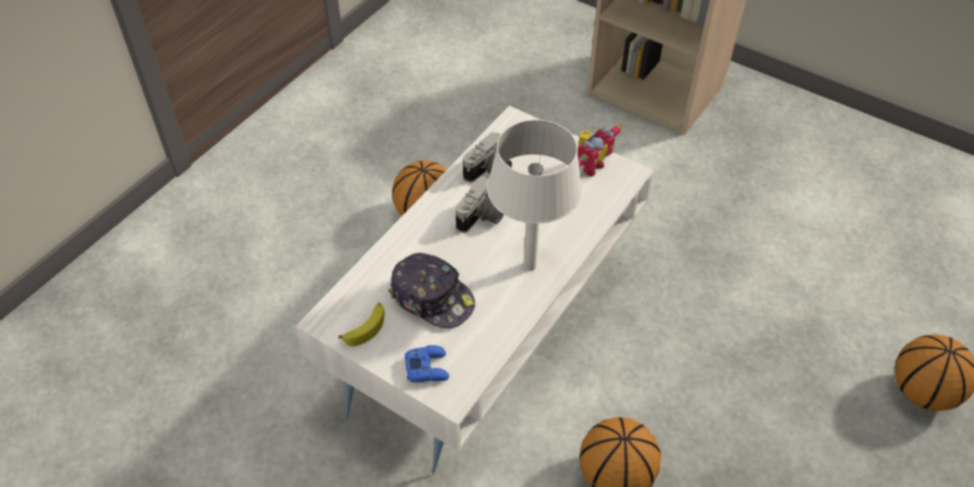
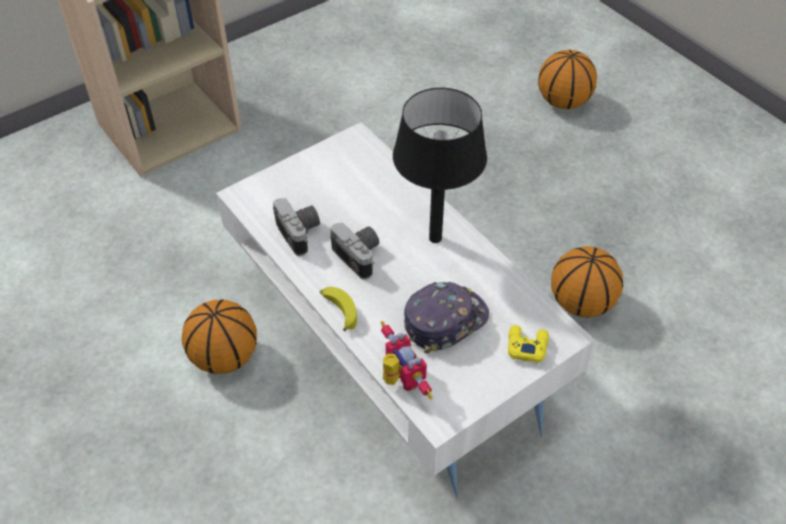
camera: 70 degrees left, 0 degrees up
banana [339,303,385,346] -> banana moved to [320,287,357,331]
blue game controller [405,345,449,383] -> yellow game controller [508,325,549,363]
white table lamp [487,120,583,271] -> black table lamp [393,88,487,243]
toy robot [577,124,622,177] -> toy robot moved to [381,321,433,400]

